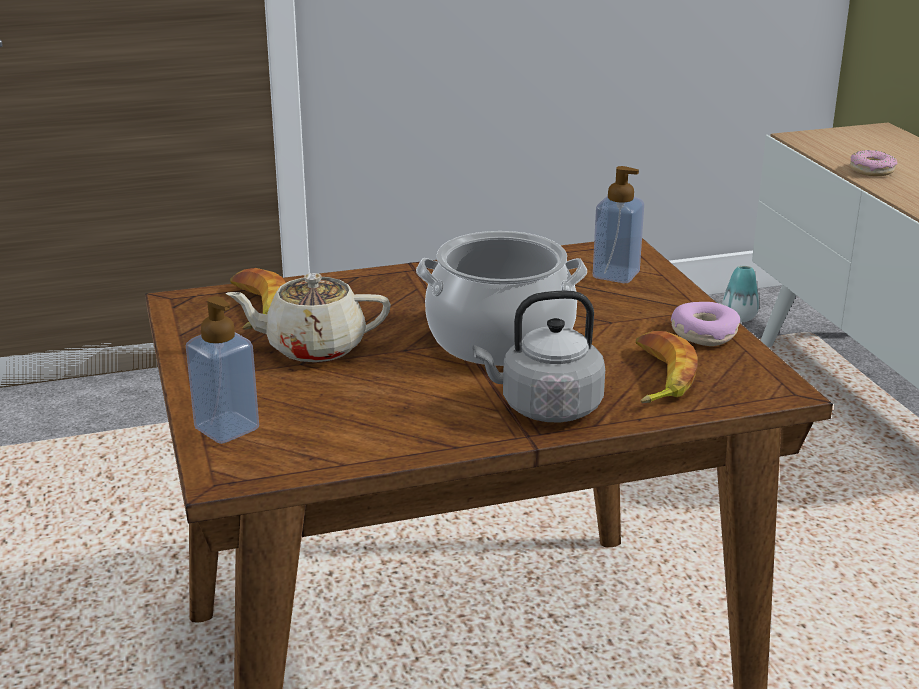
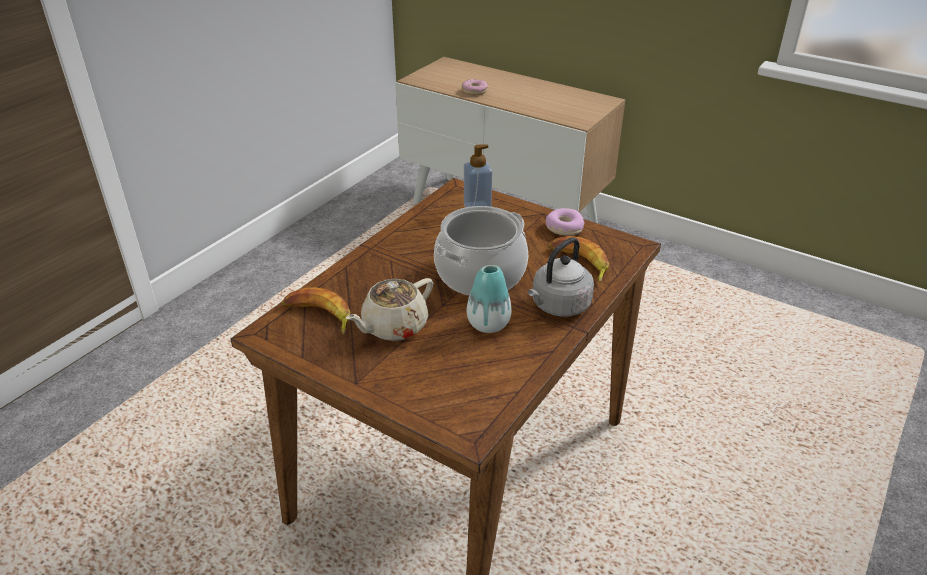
camera: 40 degrees left, 10 degrees up
soap dispenser [186,296,259,444] -> none
vase [722,266,759,322] -> vase moved to [467,265,512,333]

